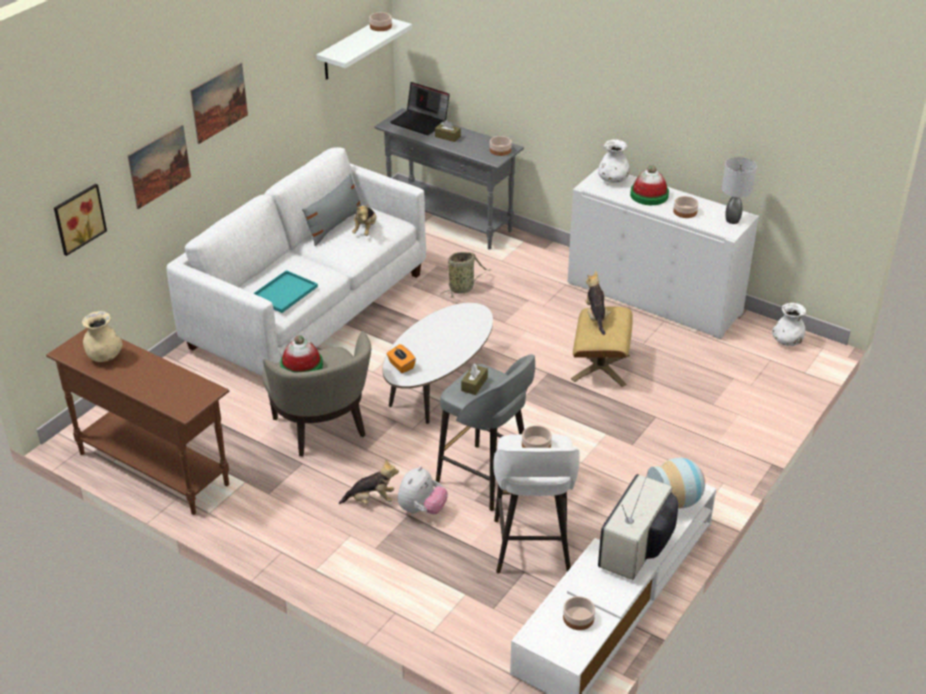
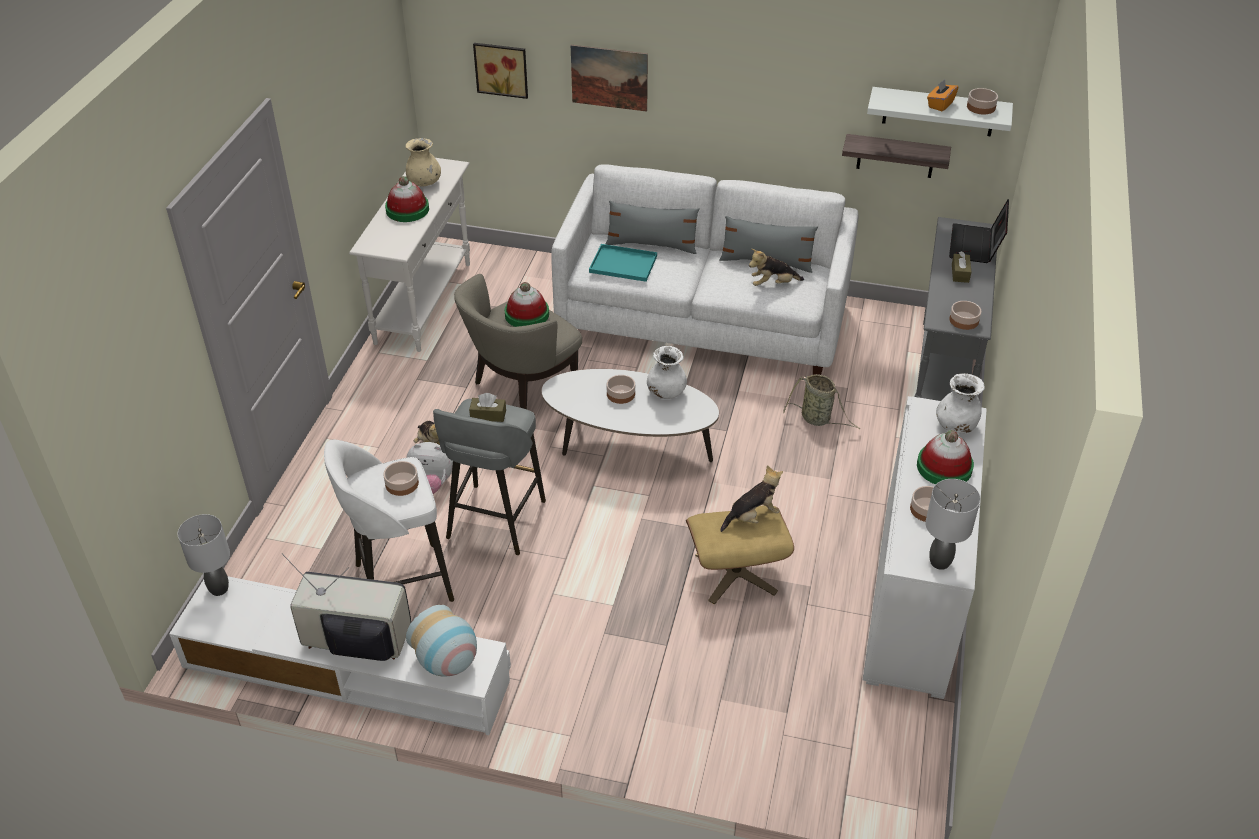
camera: 70 degrees right, 5 degrees up
brown console table [46,328,229,515] -> white console table [349,158,470,352]
picture [190,63,248,144] -> none
orange tissue box [386,344,416,373] -> orange tissue box moved to [927,79,959,111]
bowl [563,596,595,630] -> bowl moved to [606,375,635,404]
white vase [772,303,806,346] -> white vase moved to [647,346,687,399]
none -> grey table lamp [178,514,230,596]
none -> hat [385,176,429,222]
none -> grey pillow [606,201,700,254]
none -> shelf [842,134,951,178]

